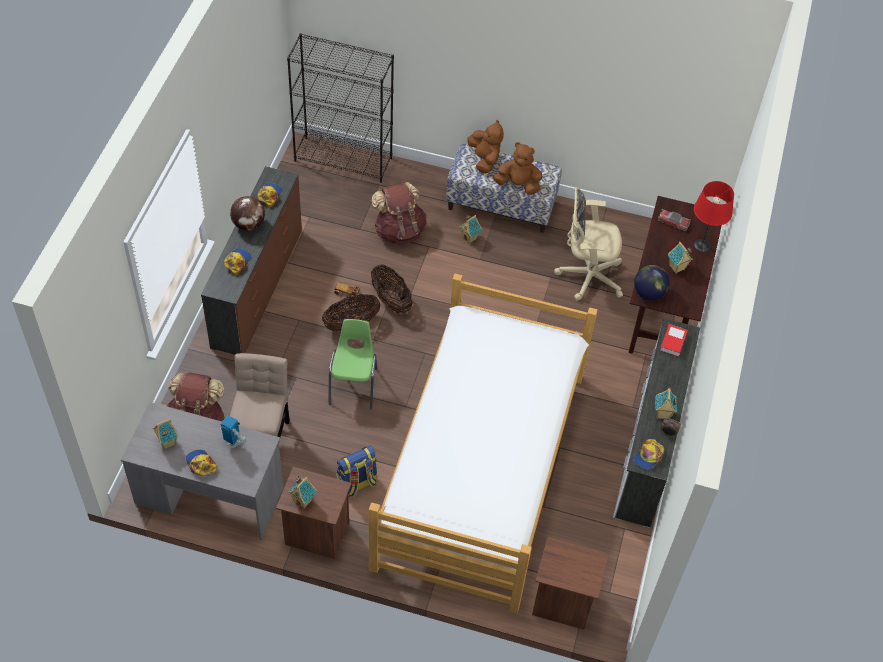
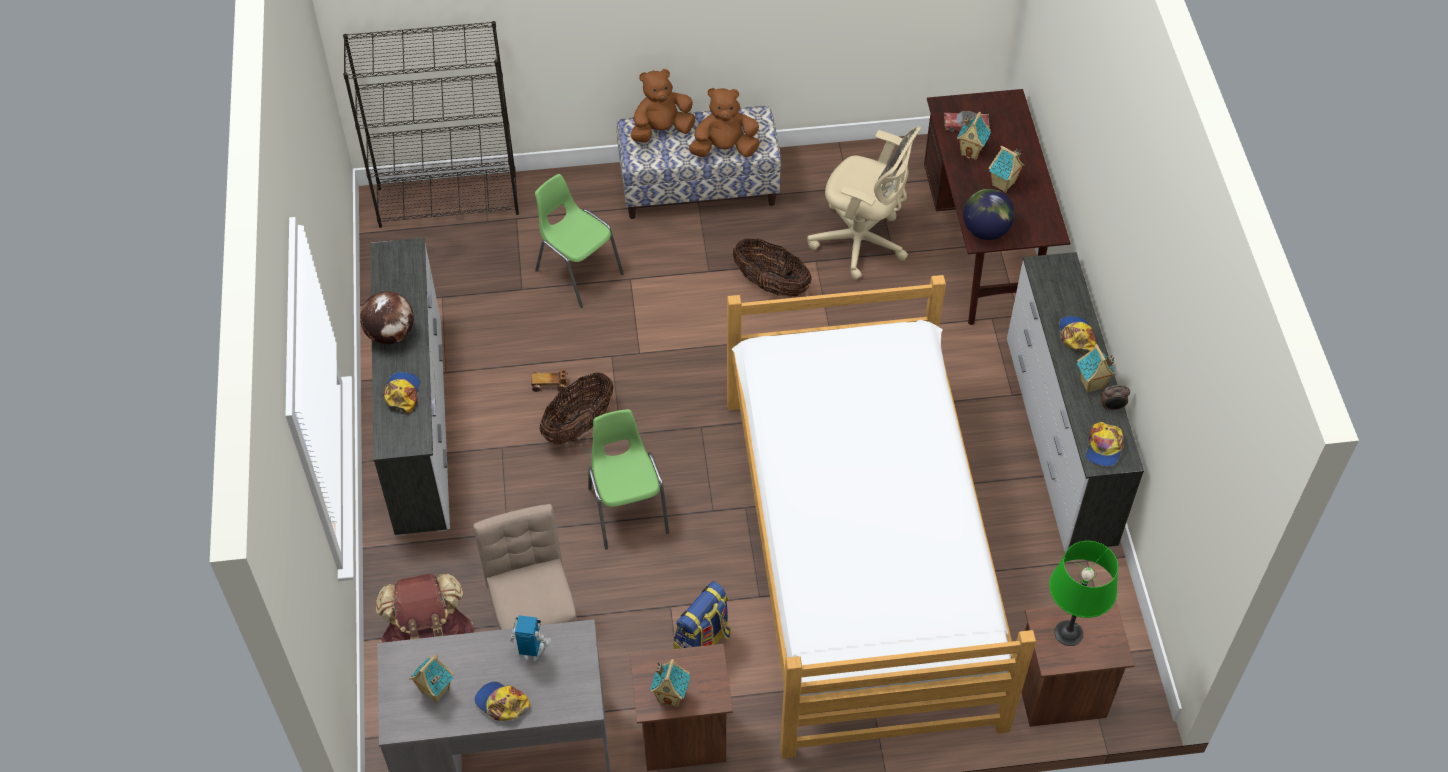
camera: 20 degrees left, 0 degrees up
brown dresser [201,166,302,355] -> white dresser [370,238,450,536]
cap [258,183,282,207] -> cap moved to [1059,316,1096,354]
brown backpack [371,182,427,245] -> green chair [535,174,624,308]
basket [371,265,412,314] -> basket moved to [732,238,812,297]
toy house [459,215,482,244] -> toy house moved to [957,112,991,160]
brown plush toy [467,120,504,174] -> brown plush toy turned 75 degrees counterclockwise [630,69,695,142]
beige office chair [554,187,623,301] -> beige office chair turned 135 degrees counterclockwise [807,126,921,280]
book [660,324,688,357] -> none
red table lamp [694,181,734,252] -> none
none -> green table lamp [1049,541,1118,646]

